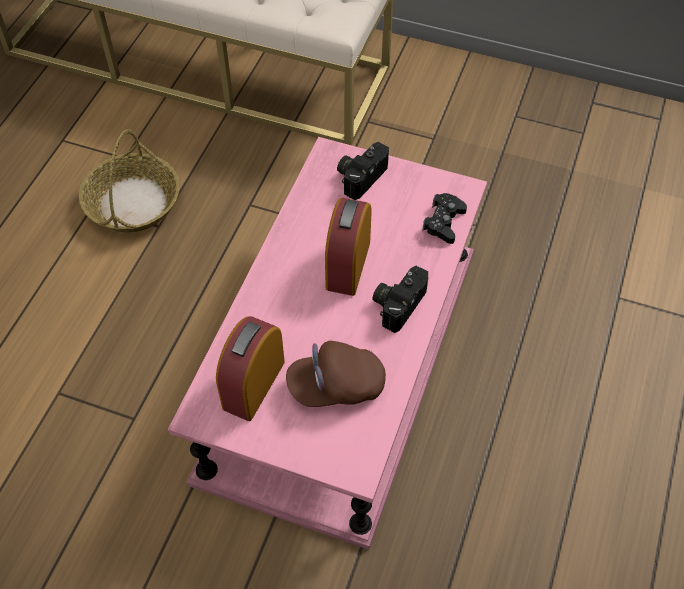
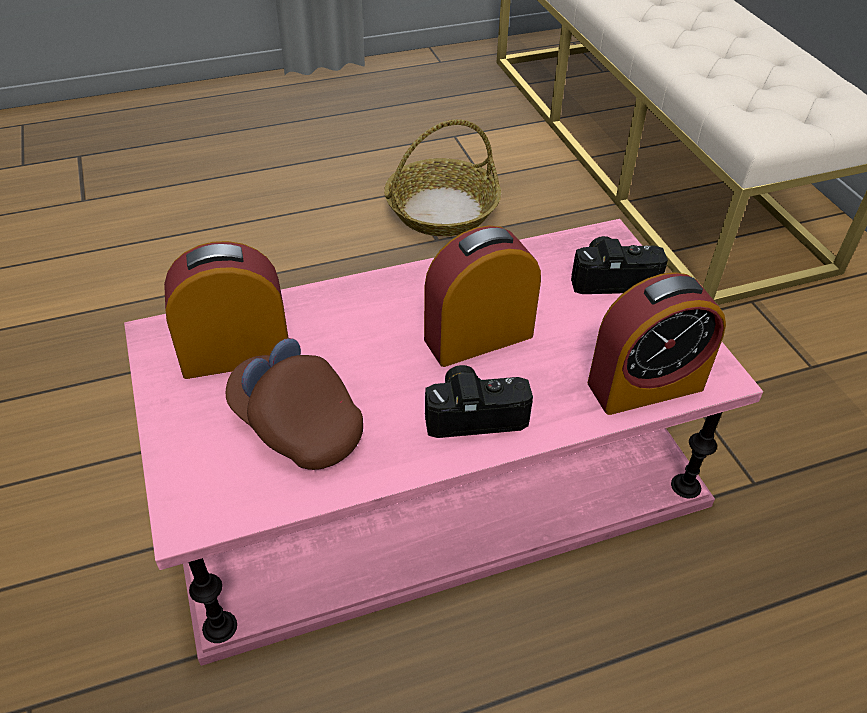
camera: 50 degrees right, 10 degrees down
black game controller [422,193,467,244] -> alarm clock [588,272,726,415]

